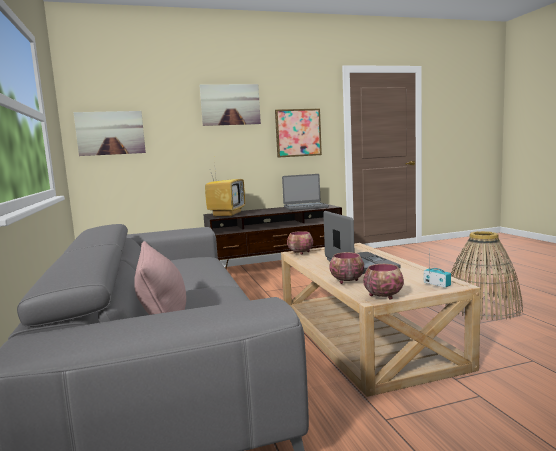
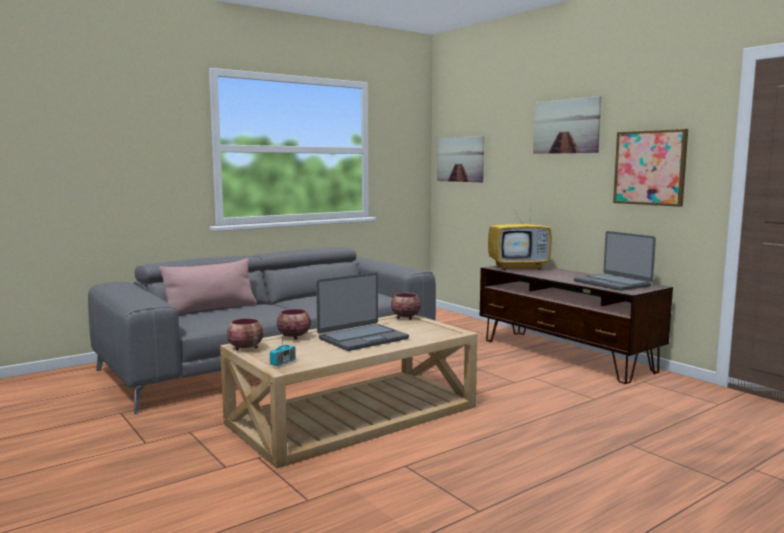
camera: 70 degrees right, 0 degrees up
basket [445,231,523,320] -> none

